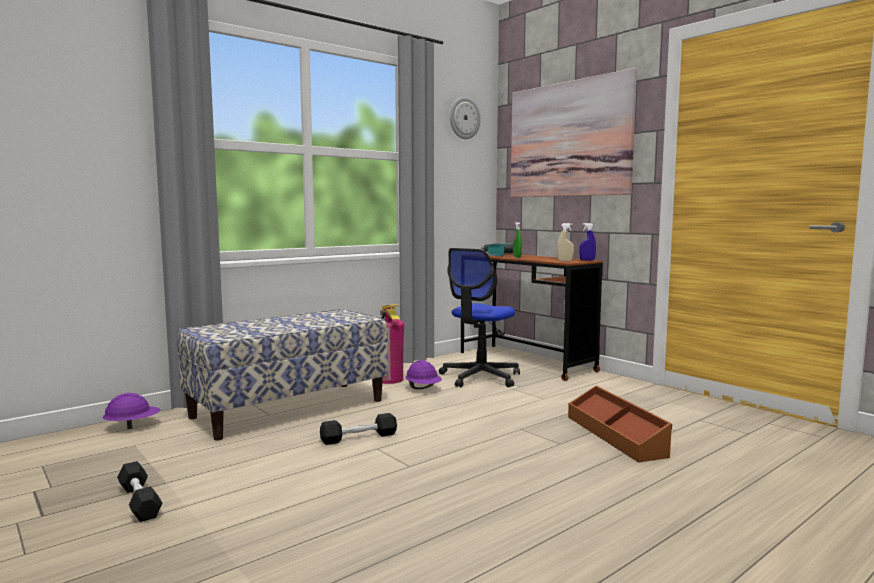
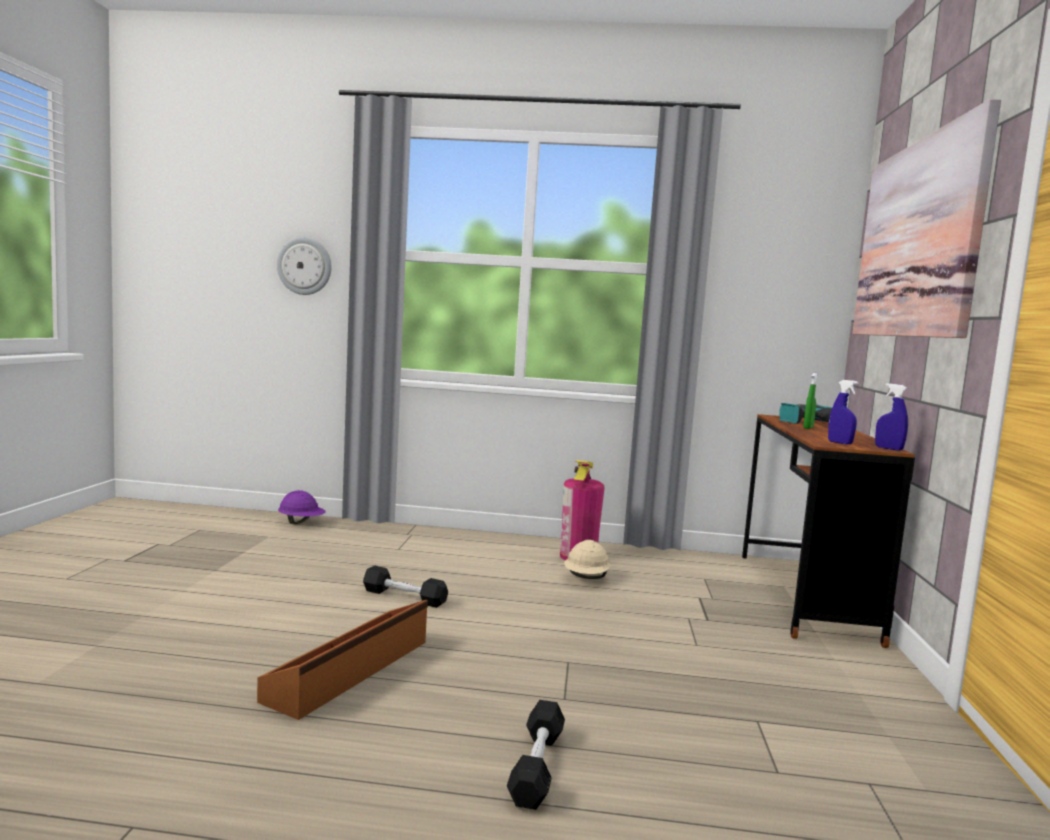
camera: 45 degrees right, 0 degrees up
black dumbbell [117,461,162,522] -> black dumbbell moved to [507,700,565,810]
bench [177,309,388,441] -> none
purple hard hat [405,360,442,389] -> beige hard hat [564,540,610,579]
office chair [439,248,520,387] -> none
wall clock [450,97,480,139] -> wall clock moved to [277,237,331,295]
beige spray bottle [557,223,574,261] -> blue spray bottle [828,380,858,444]
brown storage box [568,386,672,463] -> brown storage box moved to [257,600,428,720]

